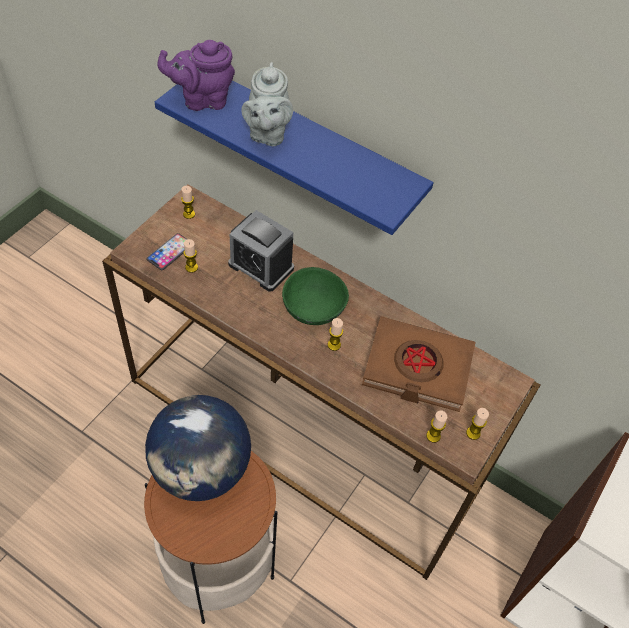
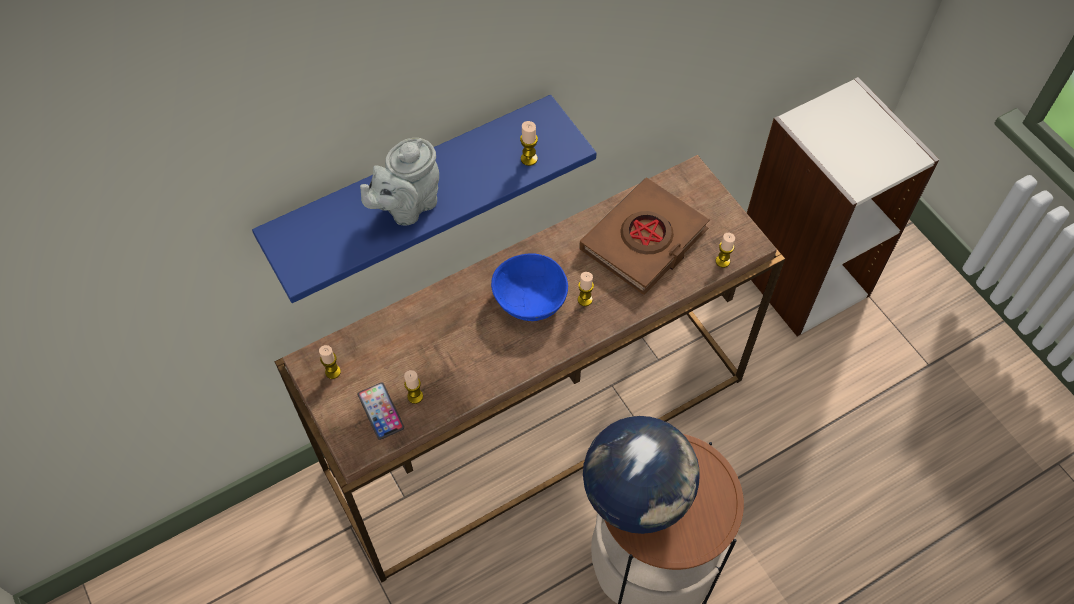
camera: 60 degrees left, 5 degrees up
purple teapot [157,40,235,111] -> none
alarm clock [228,210,294,292] -> none
grey teapot [241,62,293,146] -> grey teapot turned 105 degrees clockwise [360,138,439,226]
green bowl [282,267,349,325] -> blue bowl [491,253,568,321]
candle [466,408,489,440] -> candle moved to [520,121,538,166]

